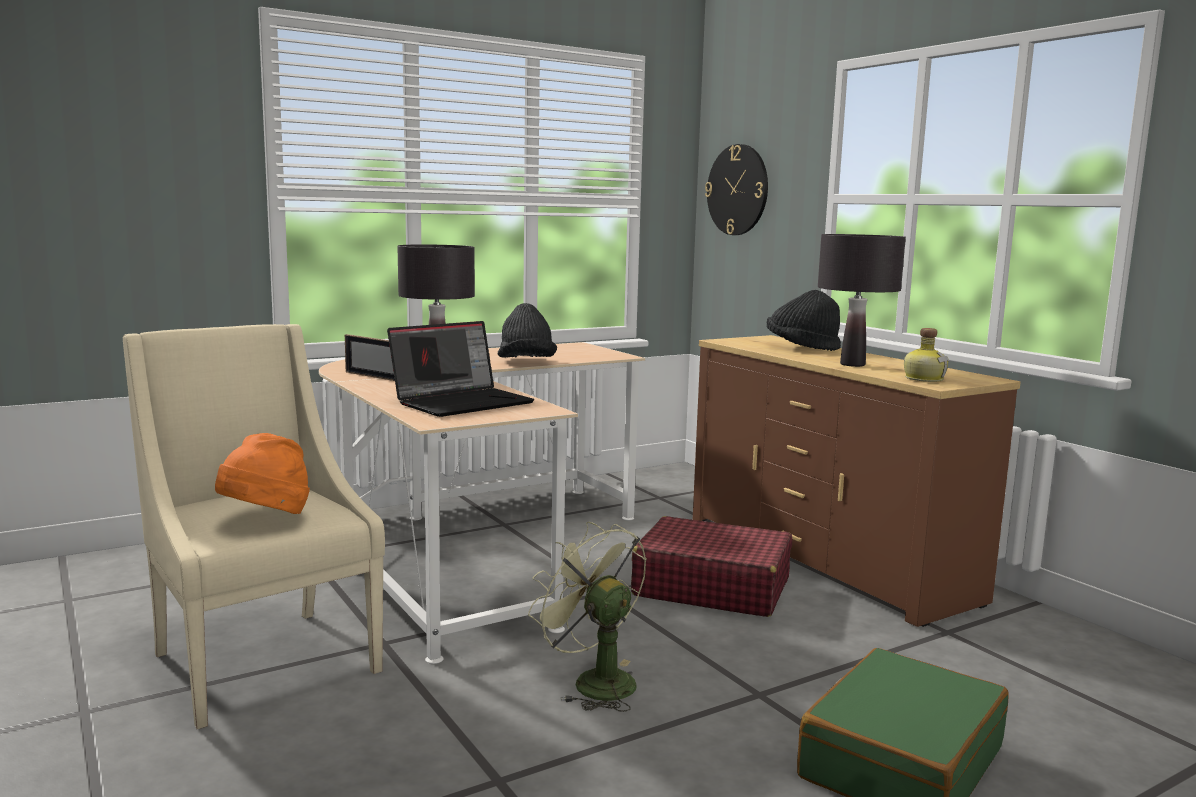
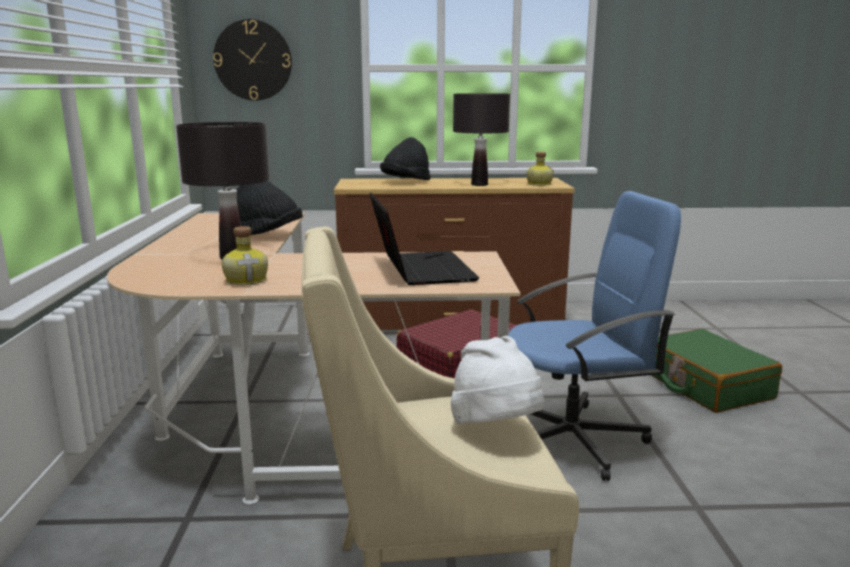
camera: 60 degrees left, 5 degrees up
orange hat [215,433,310,514] -> white hat [450,336,544,424]
picture frame [345,334,395,381] -> bottle [222,226,268,285]
green fan [528,522,647,712] -> blue office chair [509,191,681,481]

